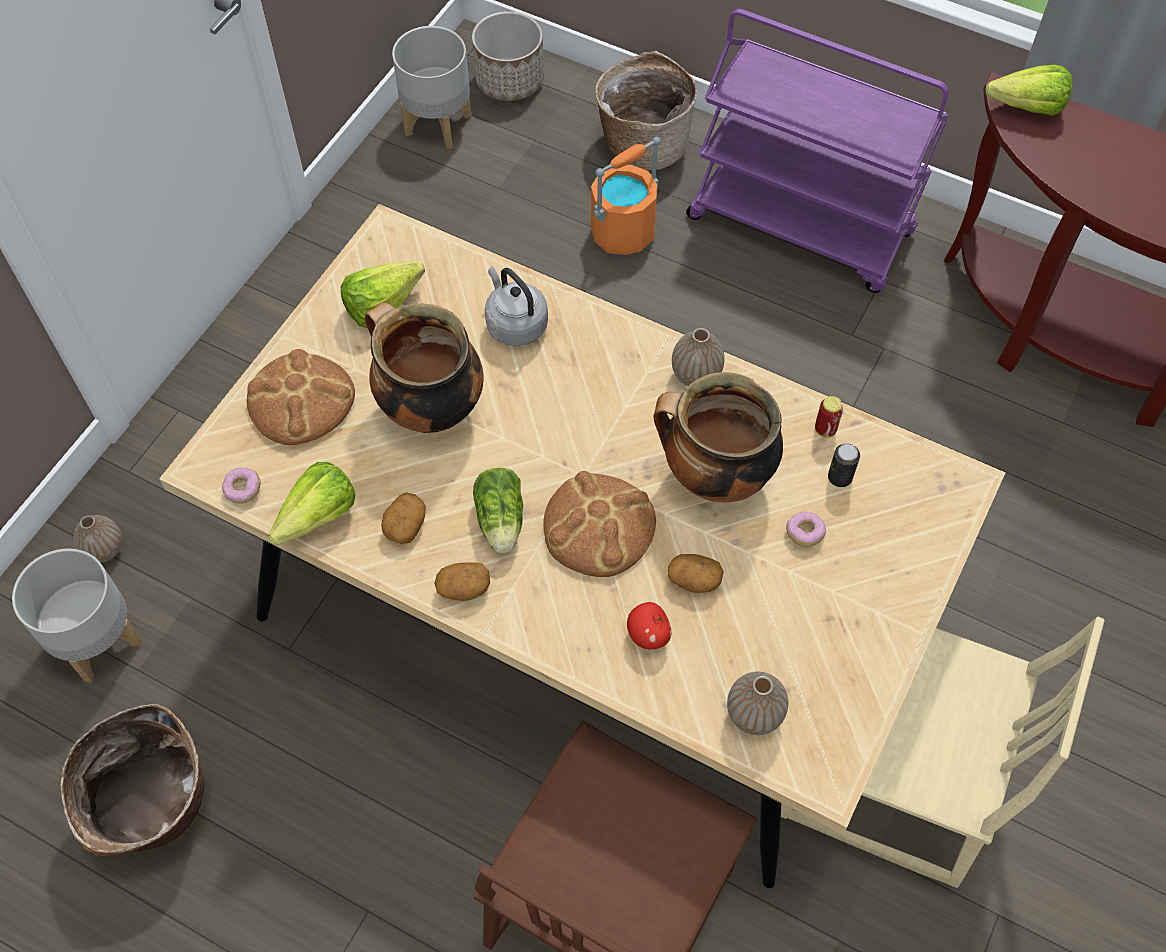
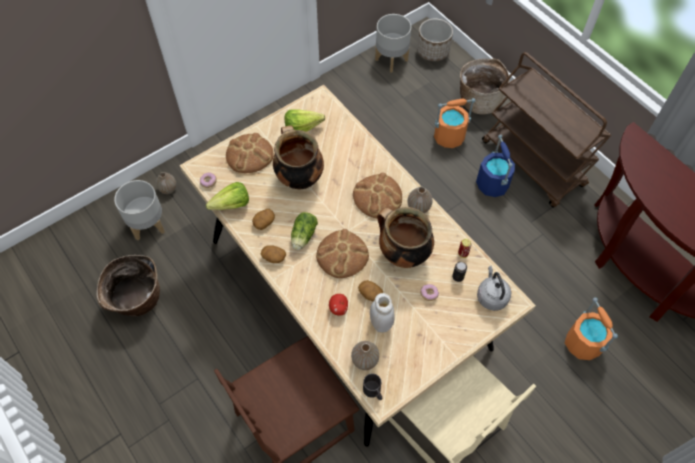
camera: 25 degrees right, 0 degrees up
grey kettle [485,267,548,346] -> grey kettle moved to [477,266,511,311]
purple cart [686,9,949,293] -> brown cart [482,52,611,208]
lettuce [986,65,1072,116] -> none
none -> bread [353,172,402,218]
none -> black mug [363,374,382,400]
none -> white jar [370,293,395,333]
none -> blue bucket [476,134,515,197]
none -> orange bucket [565,297,618,360]

